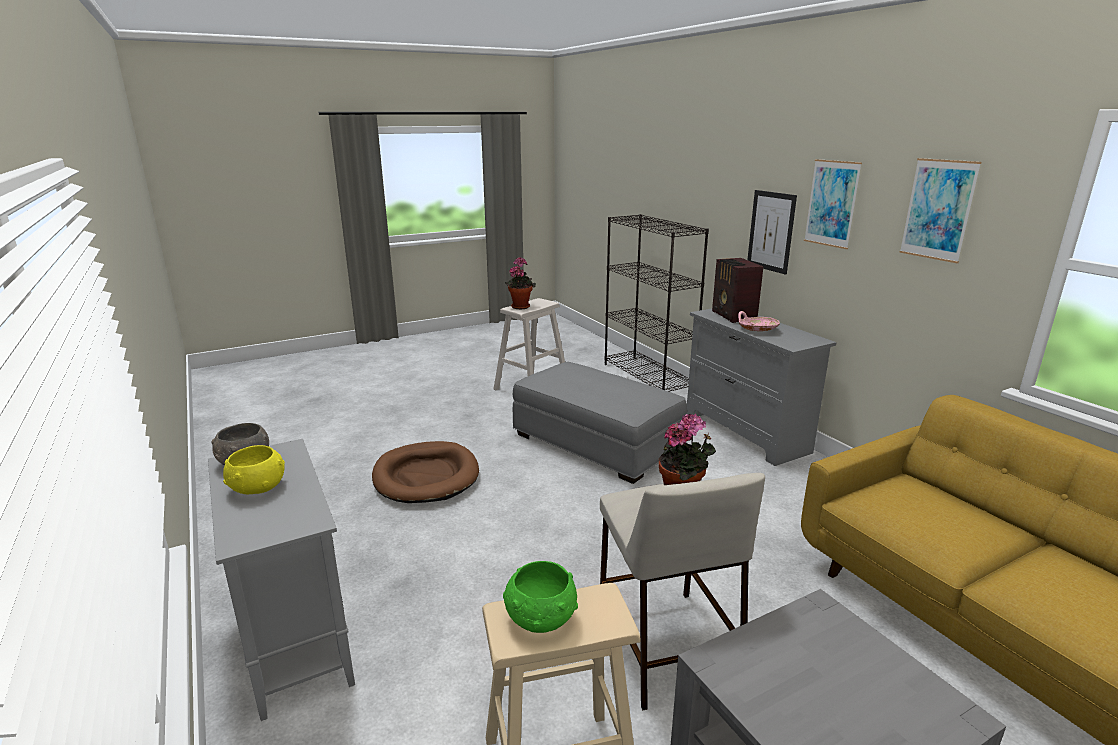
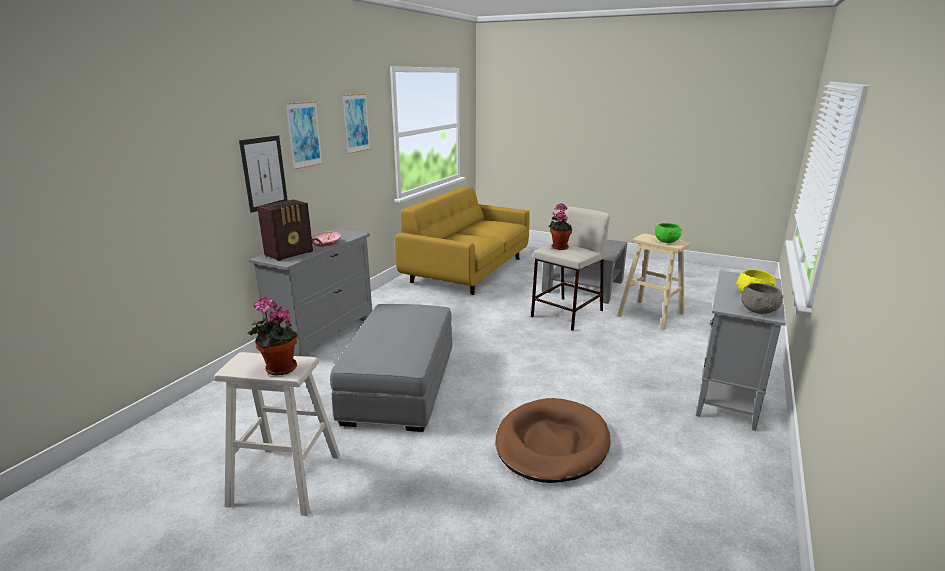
camera: 125 degrees left, 0 degrees up
black bookcase [604,214,709,392] -> none

